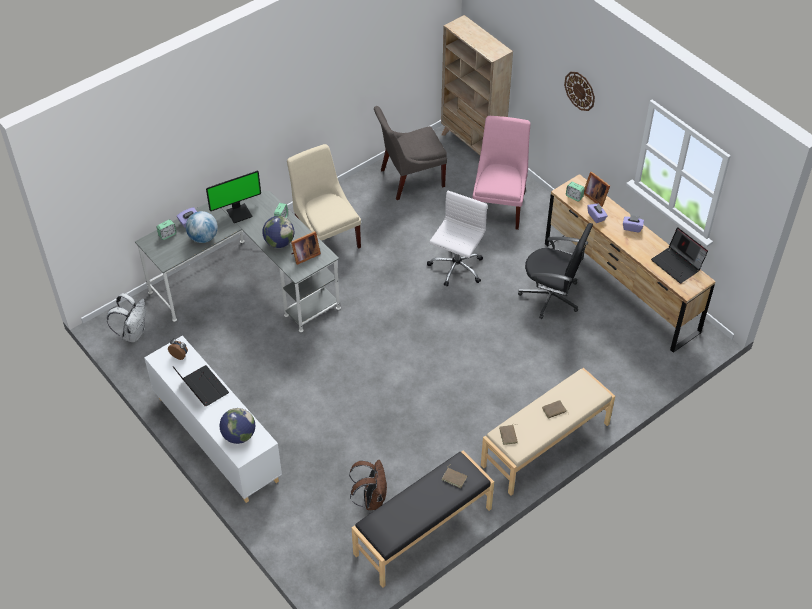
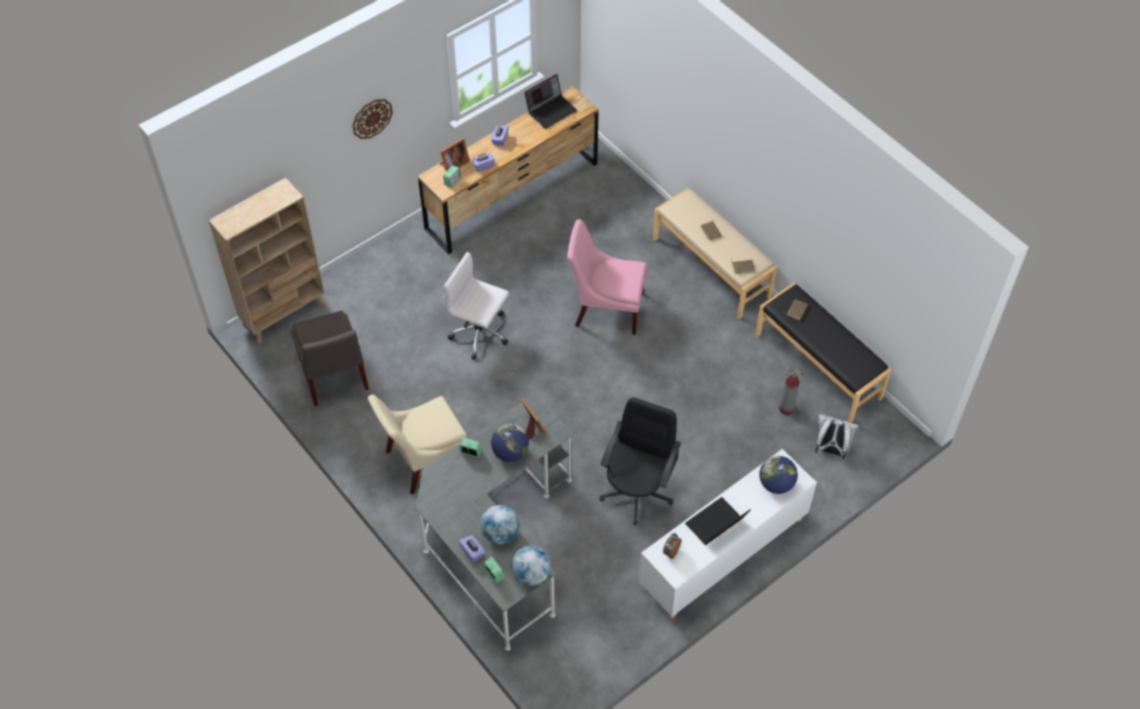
camera: 90 degrees left, 5 degrees up
white backpack [107,293,146,343] -> white backpack moved to [815,414,859,459]
monitor [206,171,261,223] -> none
brown backpack [349,460,387,510] -> fire extinguisher [779,368,804,415]
pink chair [472,116,531,230] -> pink chair moved to [567,219,647,335]
black office chair [518,223,593,319] -> black office chair moved to [599,397,681,526]
none -> globe [511,545,551,586]

